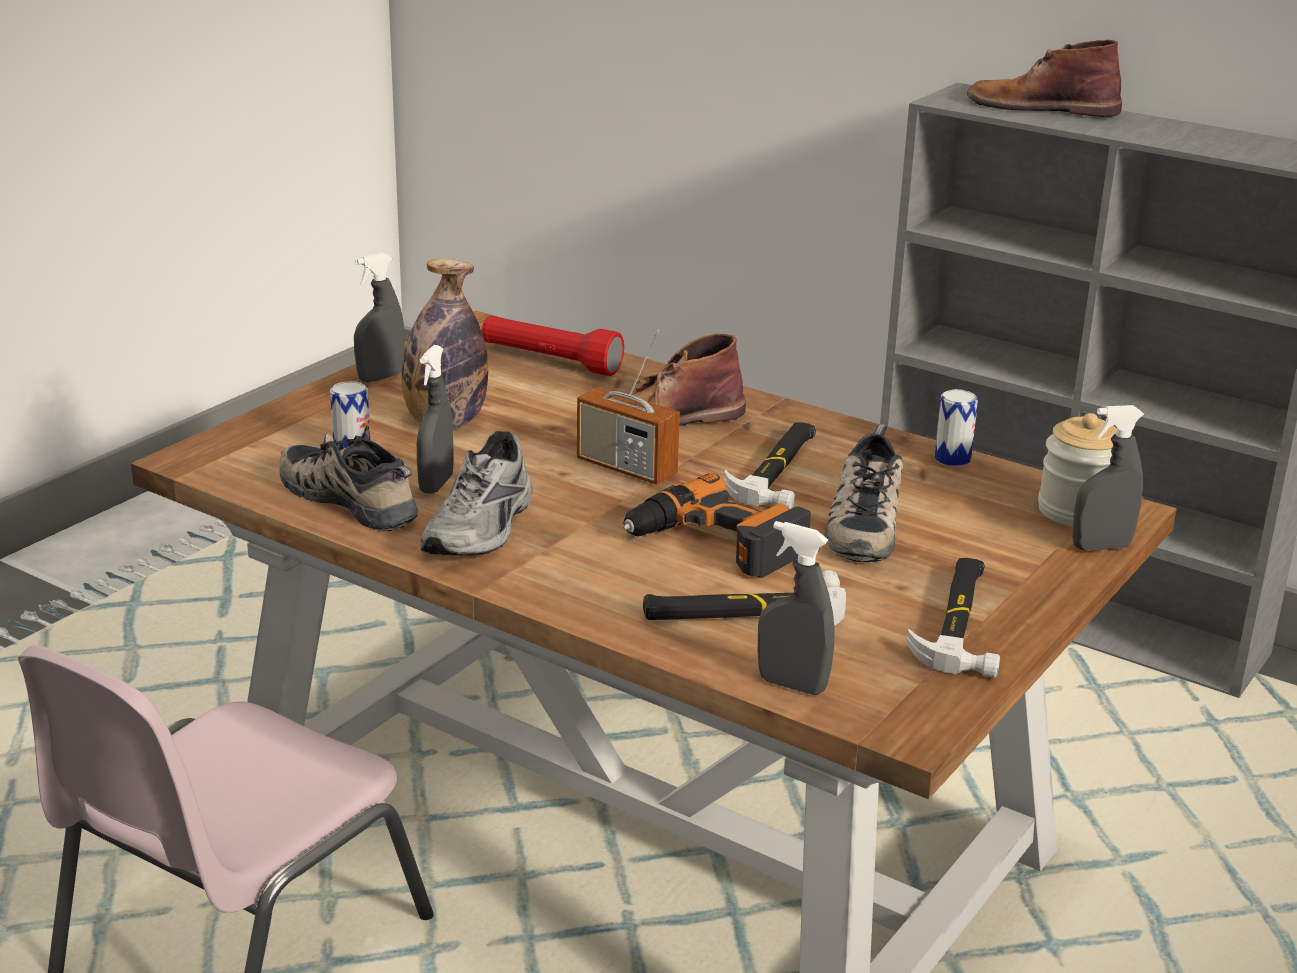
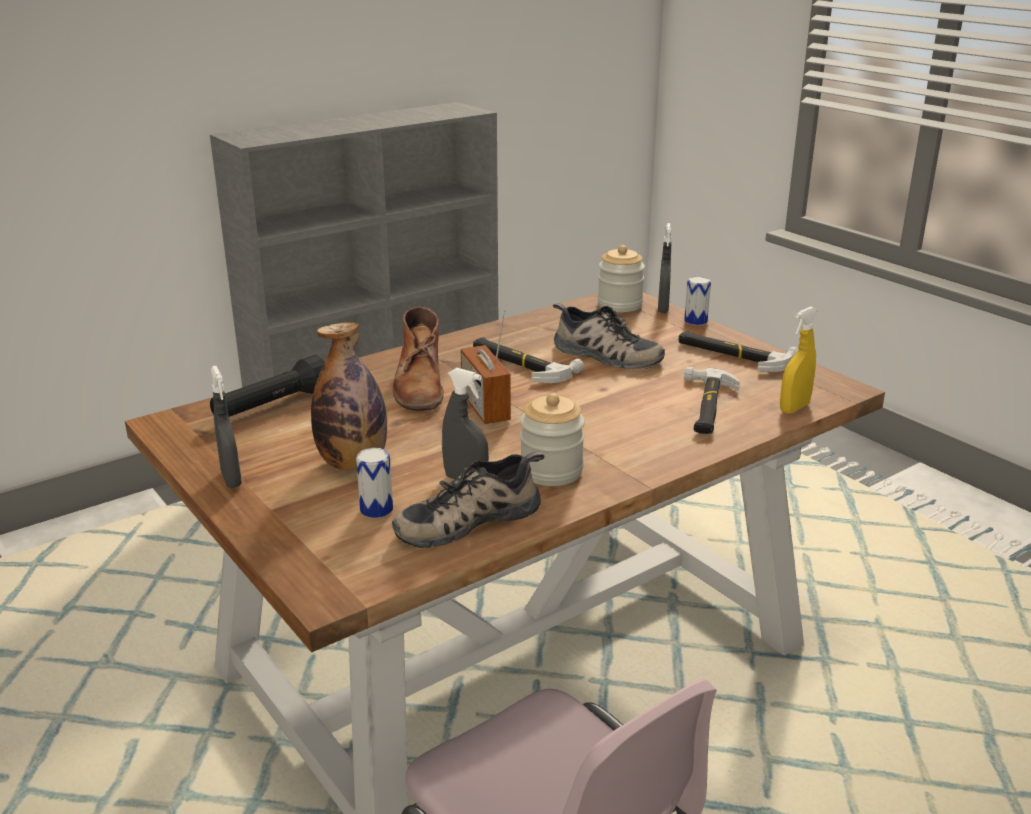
camera: 70 degrees left, 0 degrees up
grey shoe [420,431,533,556] -> jar [520,393,585,486]
red flashlight [482,316,624,376] -> black flashlight [210,355,325,417]
radio [577,330,680,485] -> radio turned 105 degrees clockwise [461,309,511,424]
power drill [623,473,811,578] -> none
grey spray bottle [758,521,835,695] -> yellow spray bottle [780,307,818,414]
can [935,389,978,466] -> can moved to [684,276,711,325]
brown boot [967,40,1122,117] -> none

